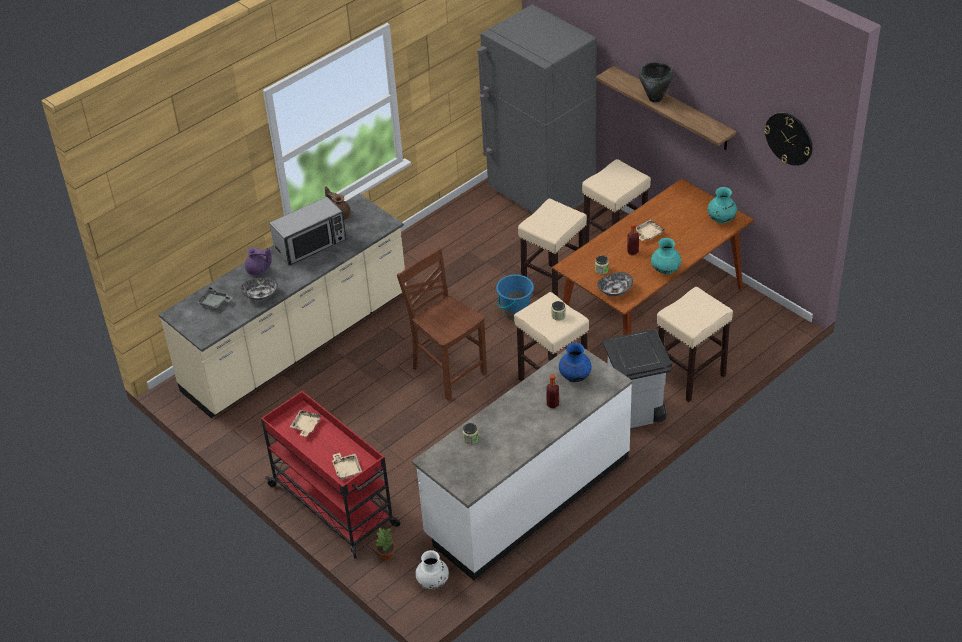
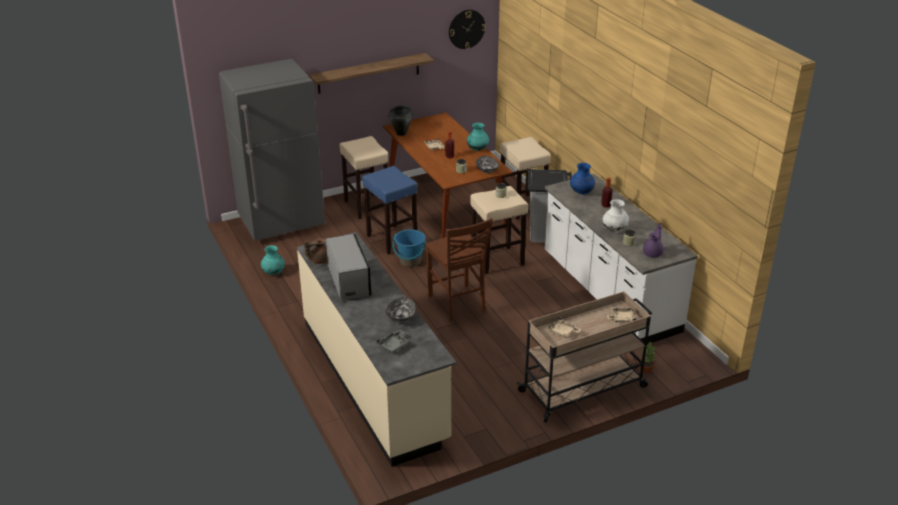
camera: 75 degrees left, 10 degrees down
purple teapot [245,247,272,275] -> purple teapot moved to [643,223,664,257]
red cart [261,391,400,559] -> beige cart [517,291,652,423]
brown chair [397,248,487,401] -> brown chair turned 90 degrees counterclockwise [426,218,493,322]
white vase [415,550,449,589] -> white vase moved to [602,199,629,232]
beige stool [518,199,587,296] -> blue stool [362,166,417,255]
black cooking pot [639,62,673,102] -> black cooking pot moved to [389,105,413,136]
turquoise vase [707,187,737,223] -> turquoise vase moved to [261,245,285,275]

